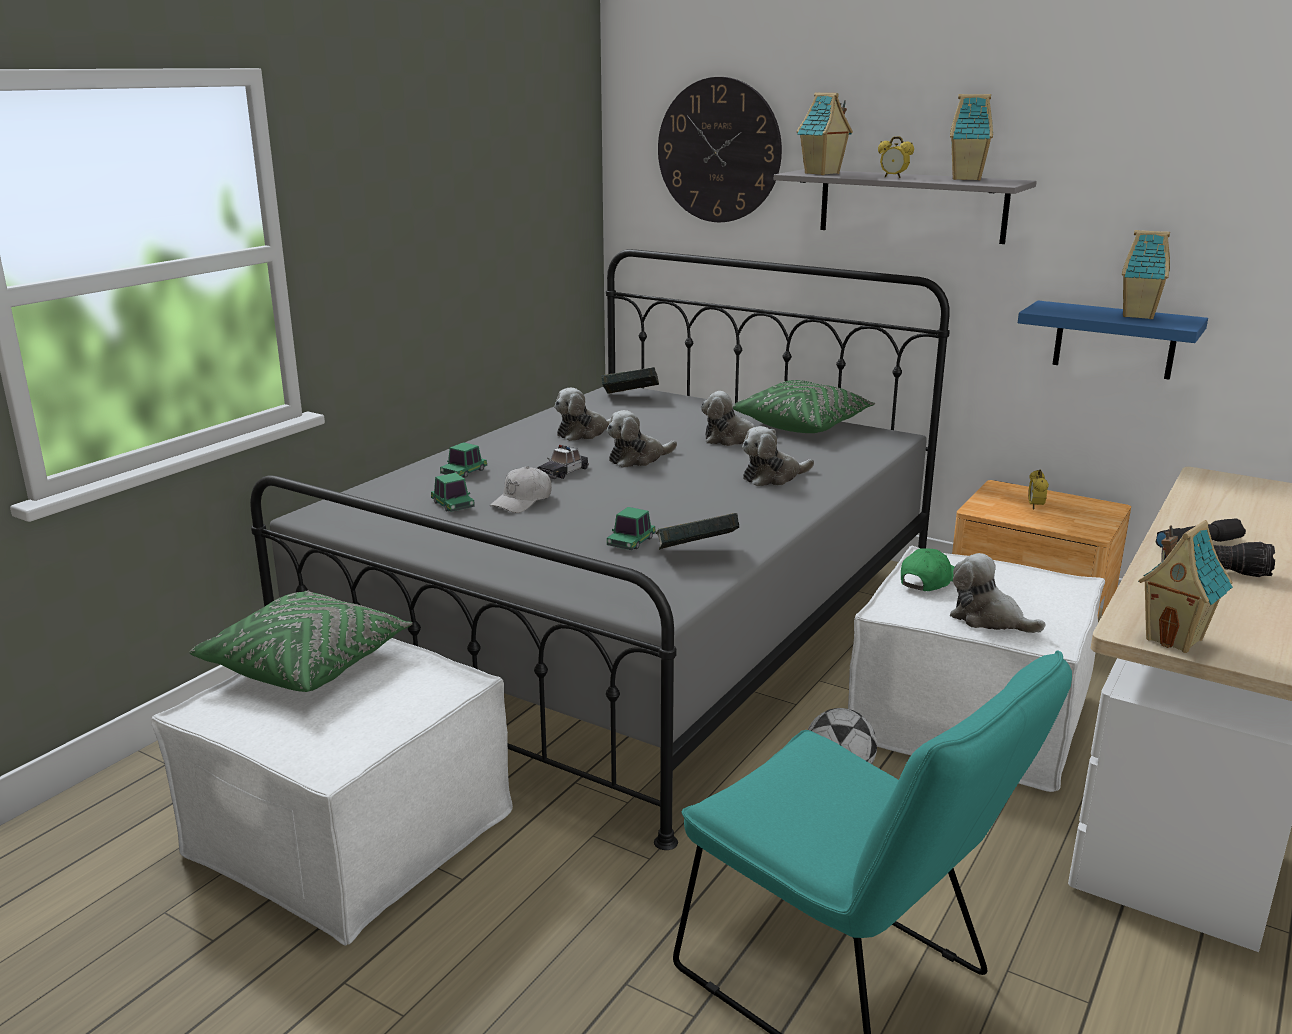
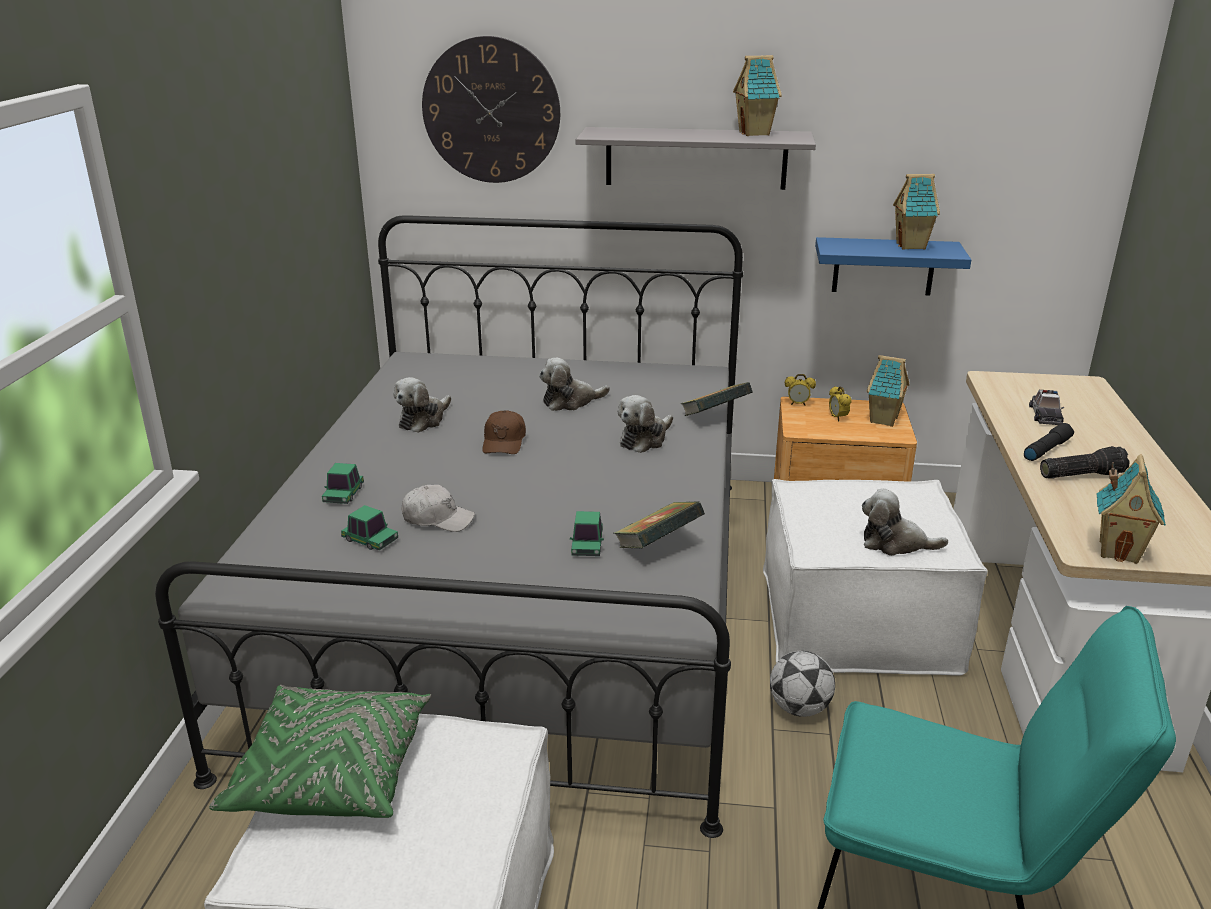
camera: 25 degrees left, 5 degrees up
white cap [490,467,552,513] -> white cap turned 90 degrees counterclockwise [401,485,475,532]
toy car [538,445,589,479] -> toy car moved to [1029,390,1064,425]
book [601,367,659,394] -> book moved to [681,382,753,416]
plush toy [607,410,677,468] -> brown cap [482,410,526,454]
green pillow [732,380,875,433] -> none
toy house [796,92,853,175] -> toy house moved to [867,355,910,427]
alarm clock [878,136,914,178] -> alarm clock moved to [785,374,816,406]
green cap [901,548,954,591] -> none

